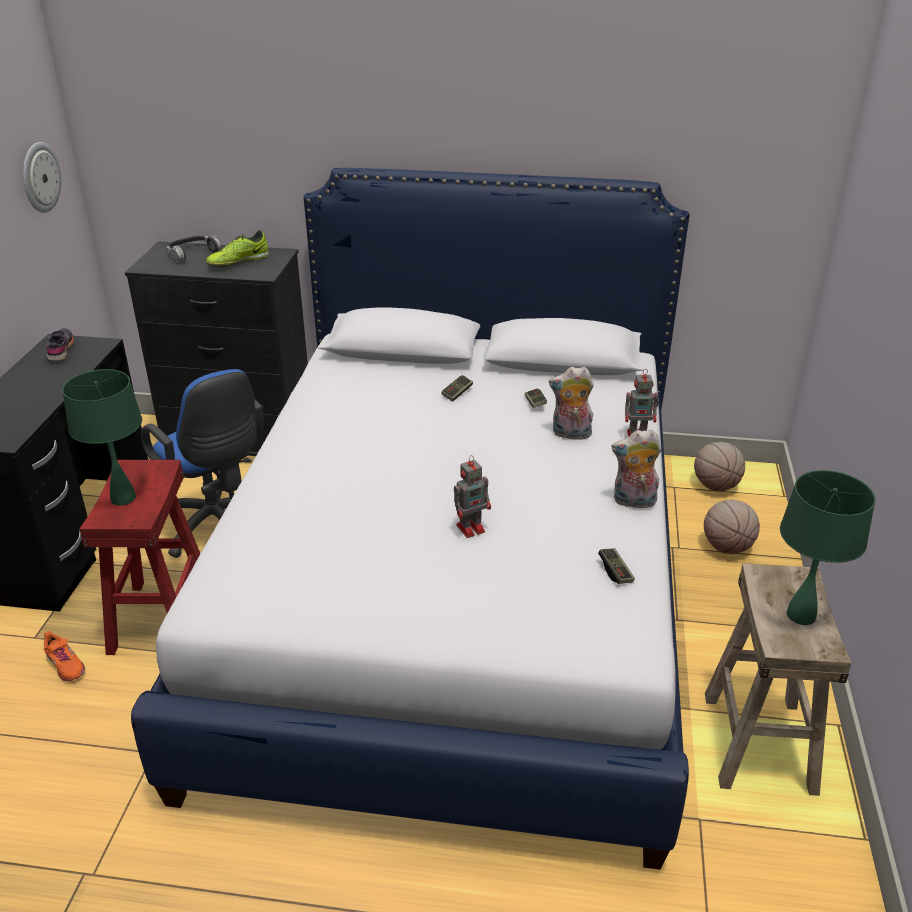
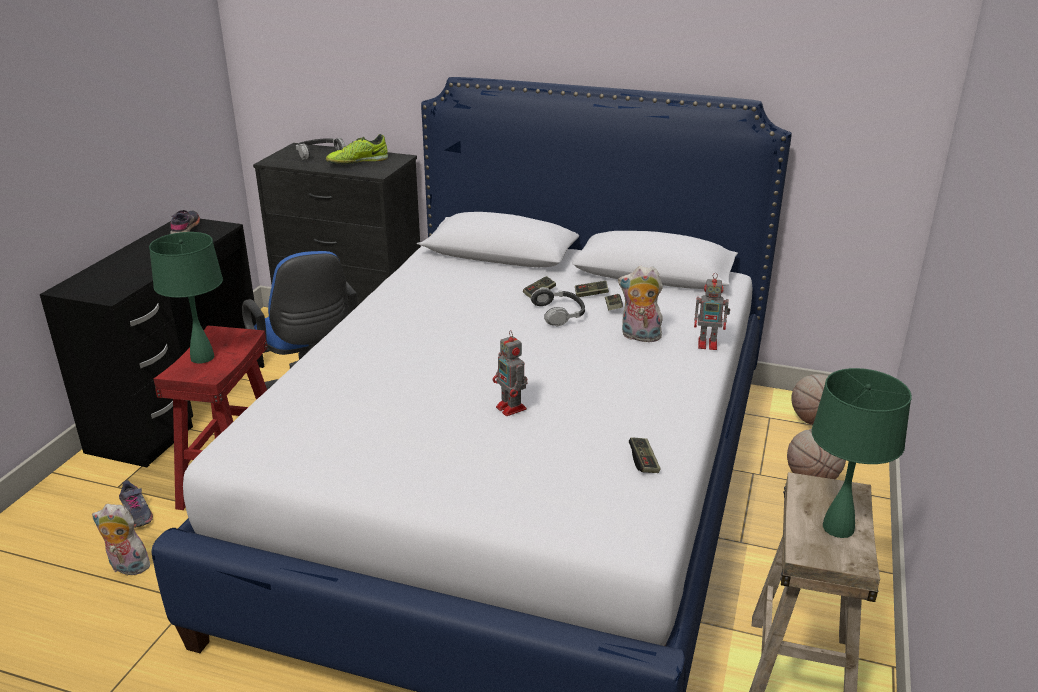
camera: 10 degrees right, 5 degrees down
wall clock [23,142,61,213] -> none
orange shoe [44,631,85,682] -> grey shoe [119,480,153,528]
toy robot [454,455,491,538] -> toy robot turned 75 degrees clockwise [493,330,528,416]
plush toy [611,430,662,508] -> plush toy moved to [92,504,152,575]
none -> headphones [531,287,585,327]
none -> game controller [575,281,609,297]

